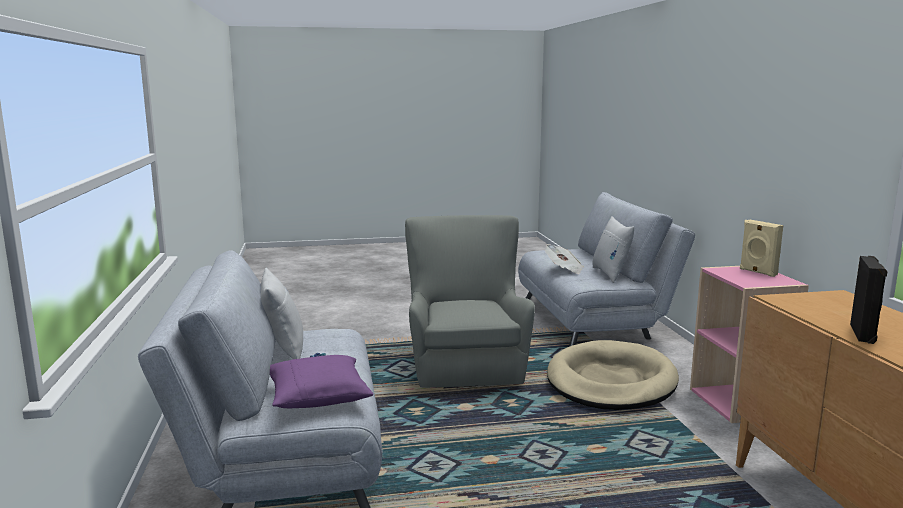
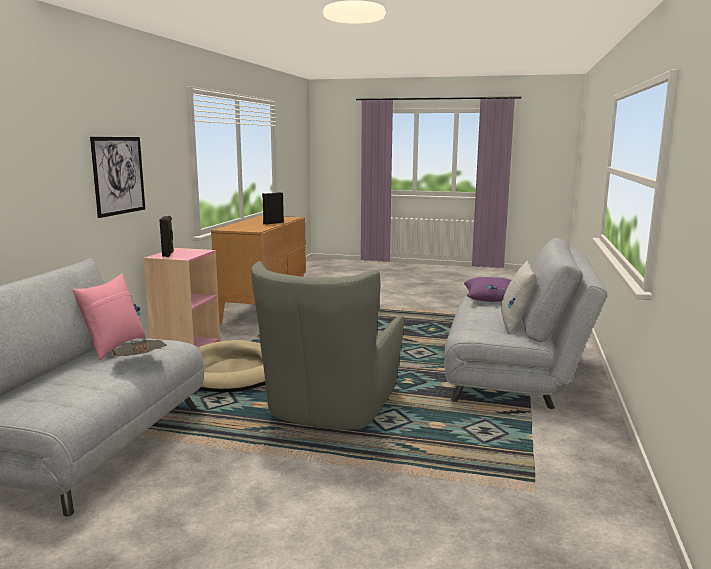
camera: 155 degrees left, 0 degrees up
grey pillow [593,216,634,283] -> pink pillow [72,274,146,360]
beige speaker [740,220,783,277] -> black speaker [160,216,174,257]
none -> picture [90,137,145,218]

